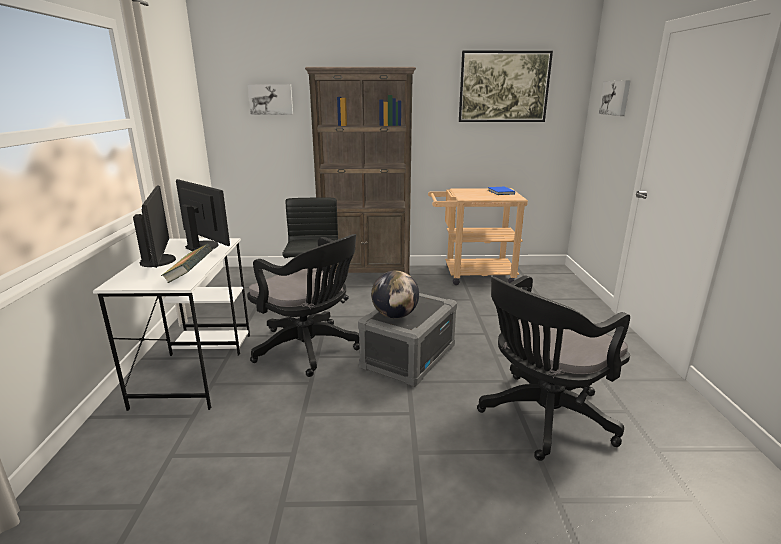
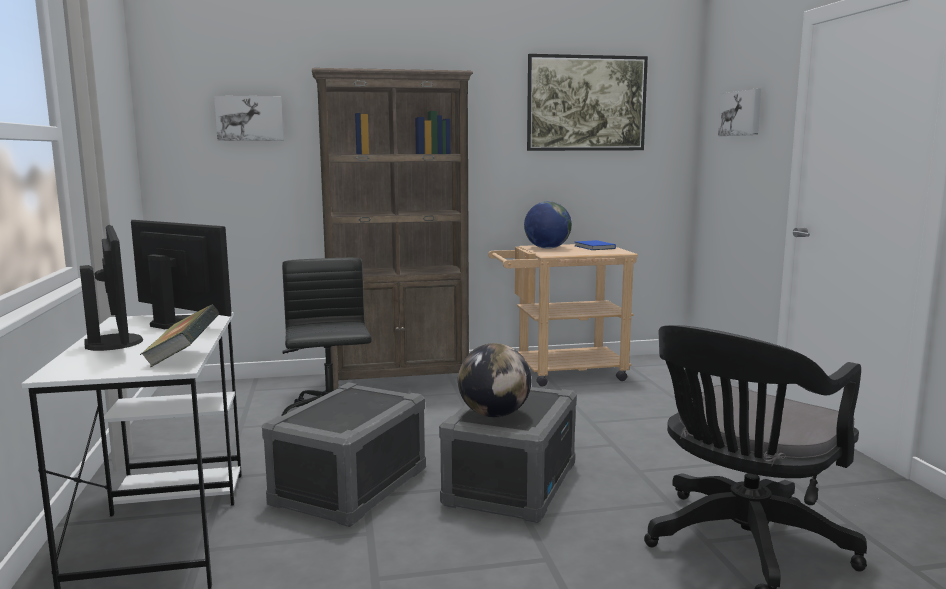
camera: 10 degrees left, 10 degrees down
black office chair [247,234,359,377] -> grey storage box [262,382,426,527]
none -> globe [524,201,572,249]

